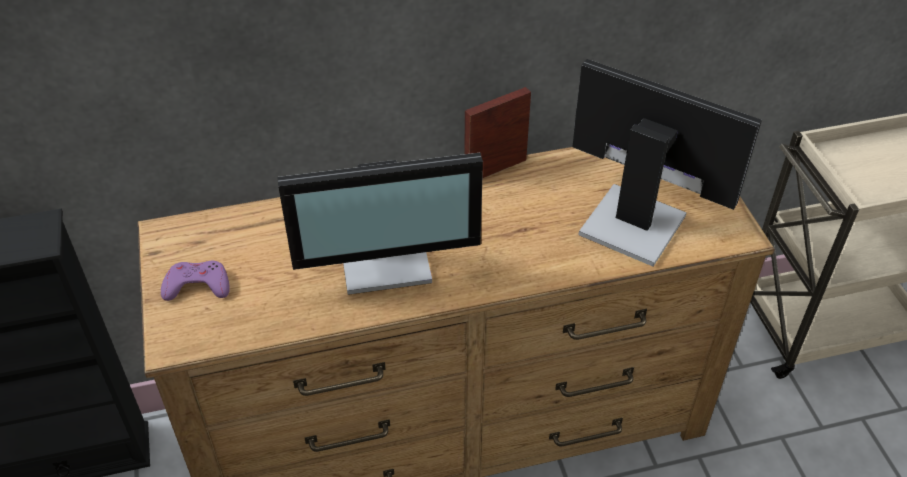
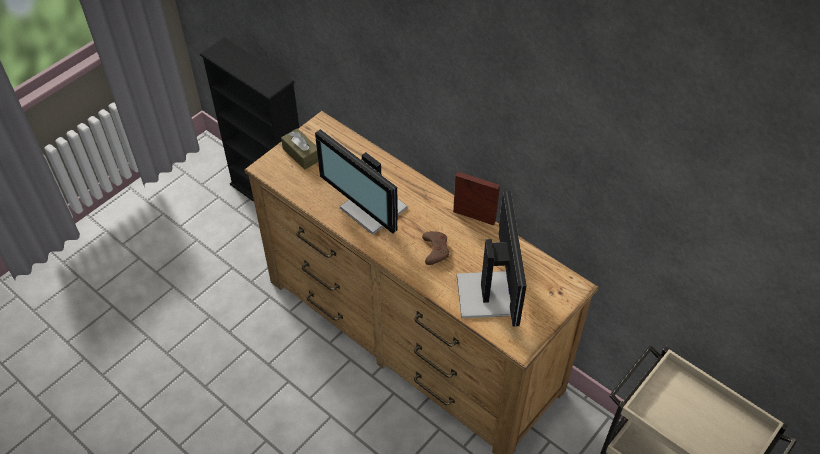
camera: 55 degrees right, 5 degrees up
purple game controller [161,261,230,301] -> brown tissue box [281,128,318,170]
none -> brown game controller [422,231,449,265]

